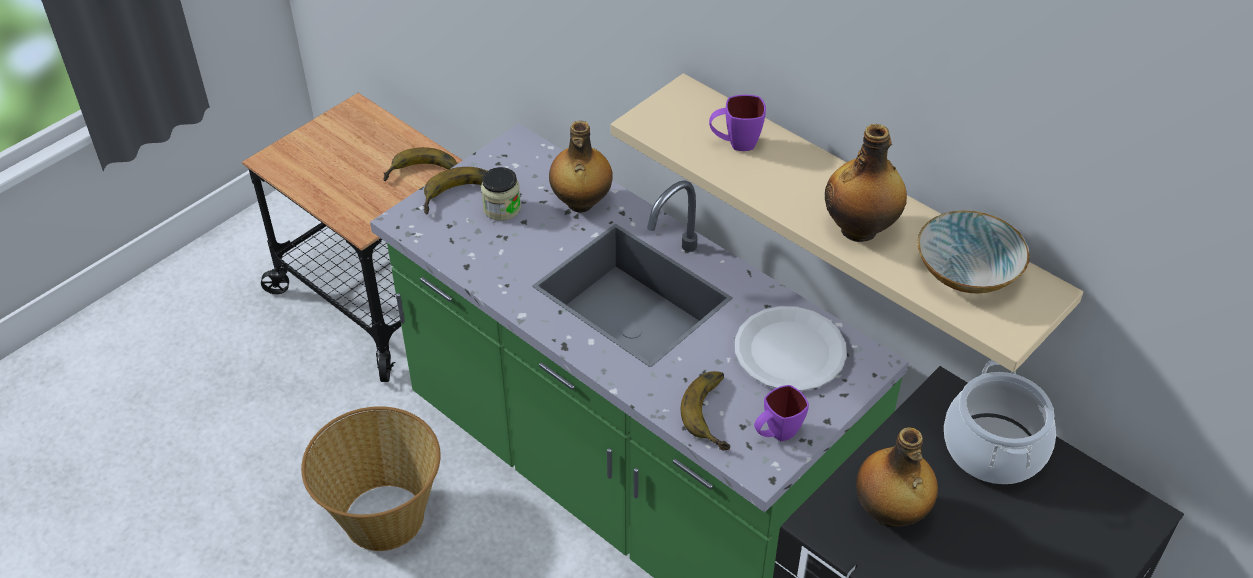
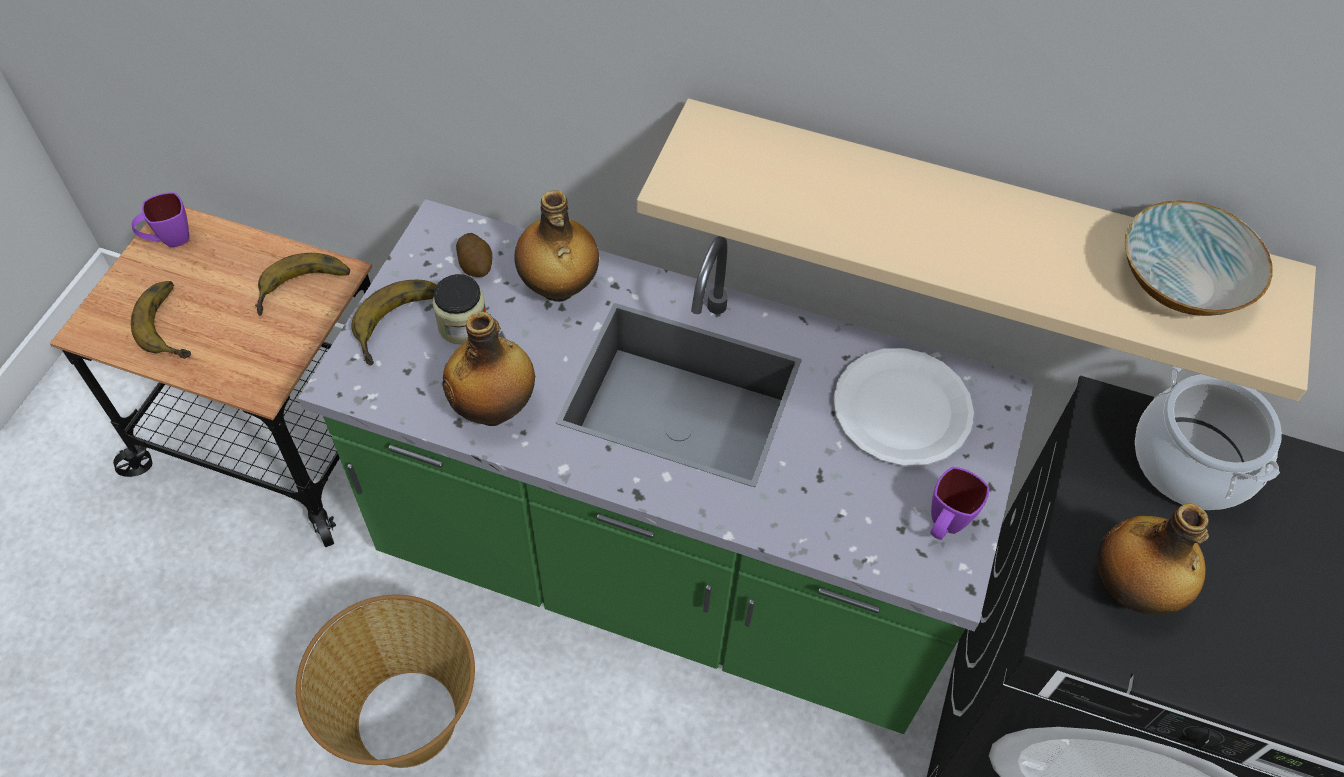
camera: 25 degrees left, 10 degrees up
banana [681,371,730,451] -> banana moved to [131,281,191,359]
purple mug [709,95,766,151] -> purple mug moved to [132,192,189,247]
bottle [825,124,907,242] -> bottle moved to [442,311,535,426]
none -> potato [456,233,492,277]

